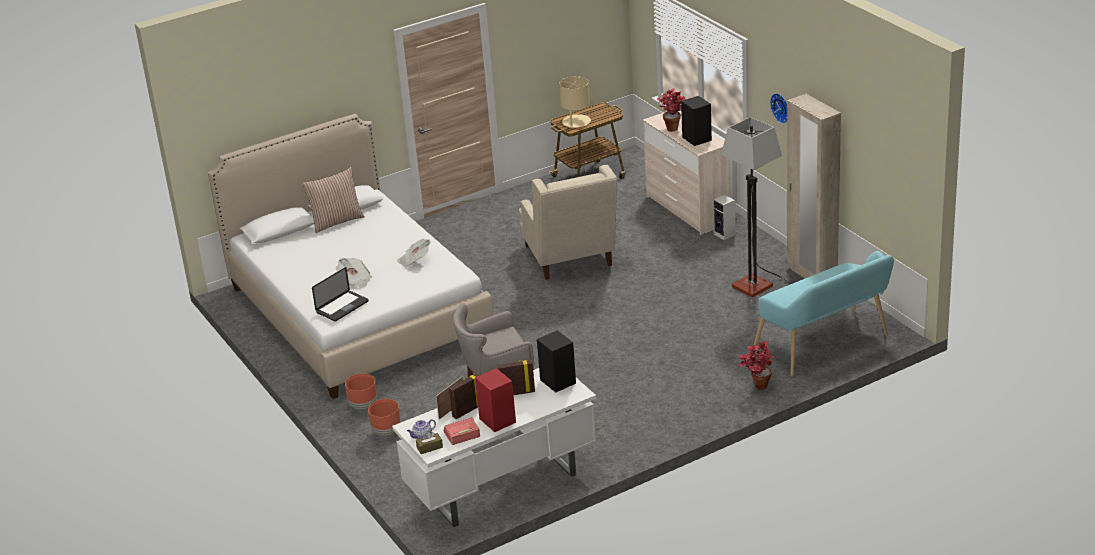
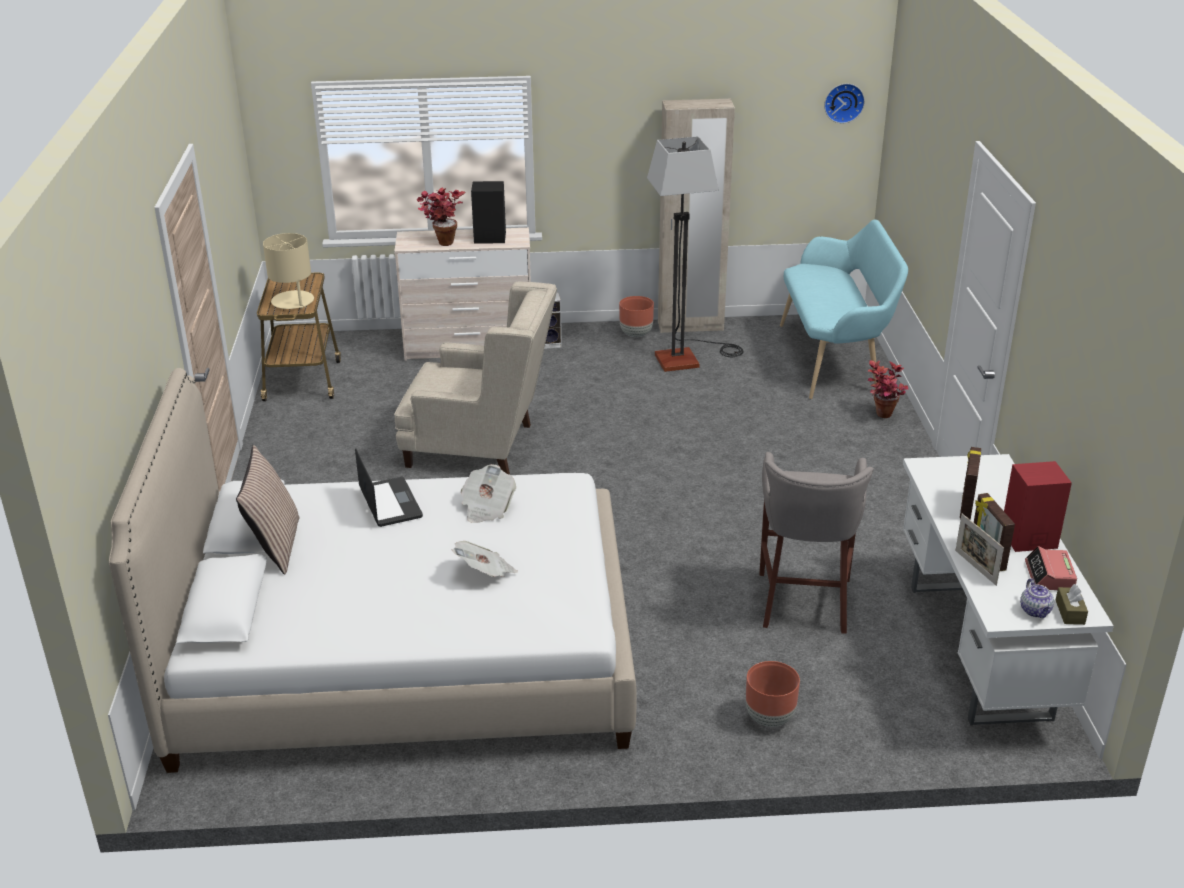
camera: 65 degrees left, 0 degrees up
laptop [312,267,369,322] -> laptop moved to [355,448,423,527]
brown planter [345,373,377,411] -> brown planter moved to [619,296,654,337]
black speaker [537,330,576,392] -> none
wall clock [770,93,787,124] -> wall clock moved to [824,83,865,123]

